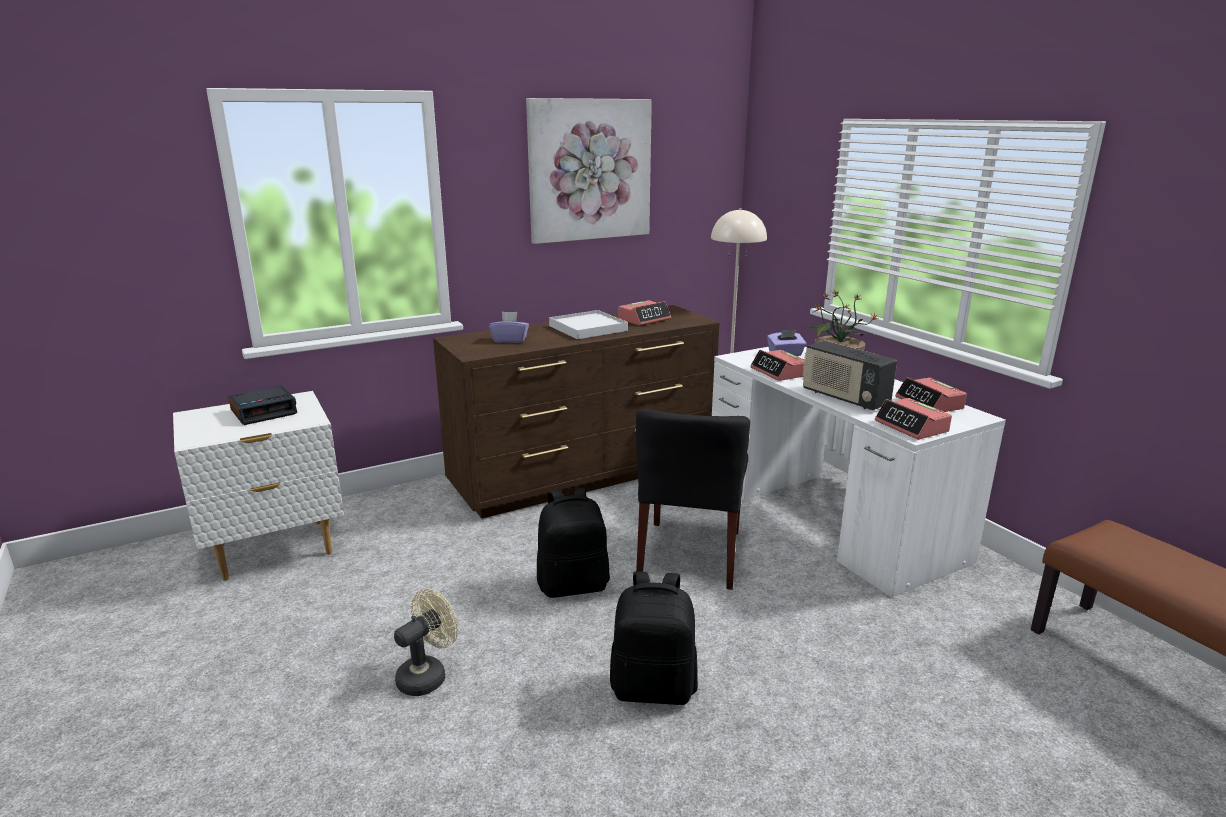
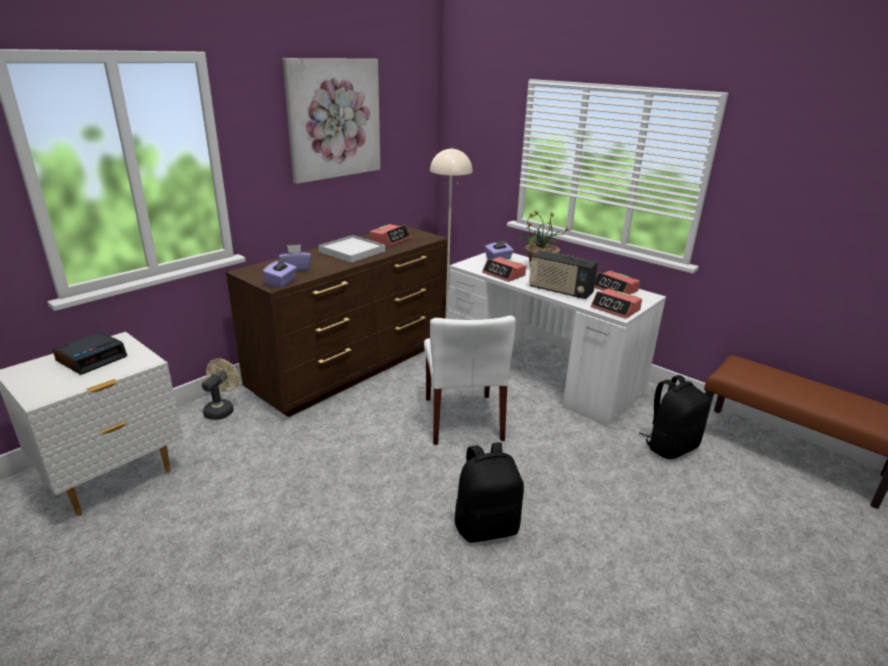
camera: 20 degrees left, 5 degrees up
beige fan [394,589,458,696] -> beige fan moved to [202,358,239,420]
black backpack [537,488,610,598] -> black backpack moved to [639,375,711,459]
black chair [636,408,750,590] -> white chair [424,316,516,445]
none -> purple tissue box [262,258,297,288]

